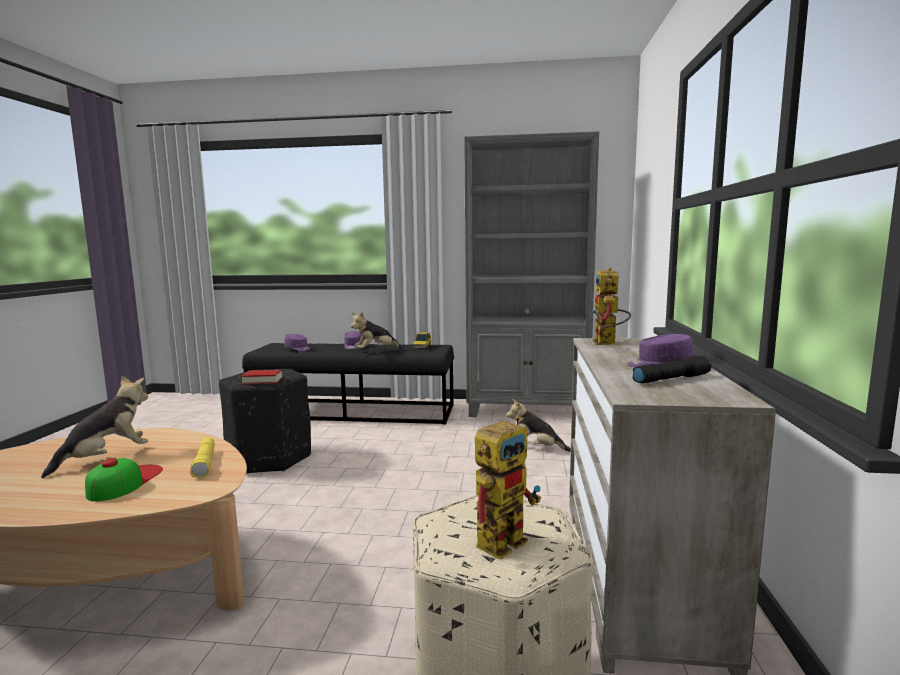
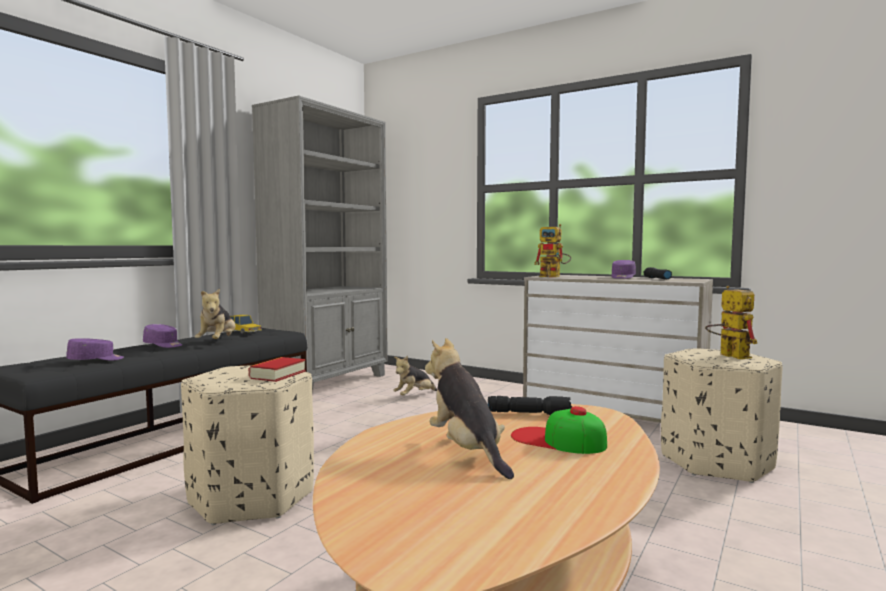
camera: 65 degrees left, 5 degrees down
yellow flashlight [190,437,215,478] -> black flashlight [488,396,572,415]
black ottoman [219,369,311,473] -> beige ottoman [181,365,314,525]

